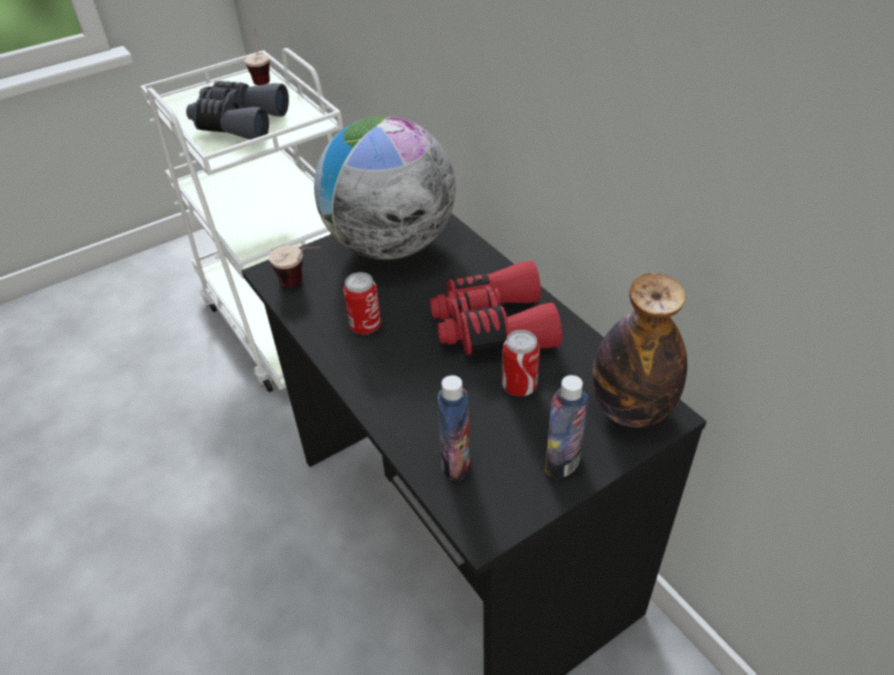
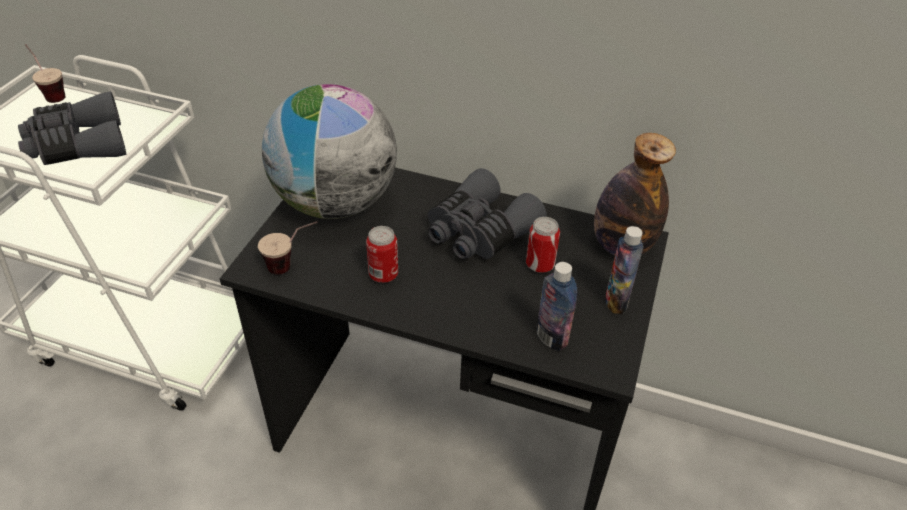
camera: 40 degrees left, 0 degrees up
red binoculars [430,261,562,355] -> grey binoculars [428,168,547,259]

